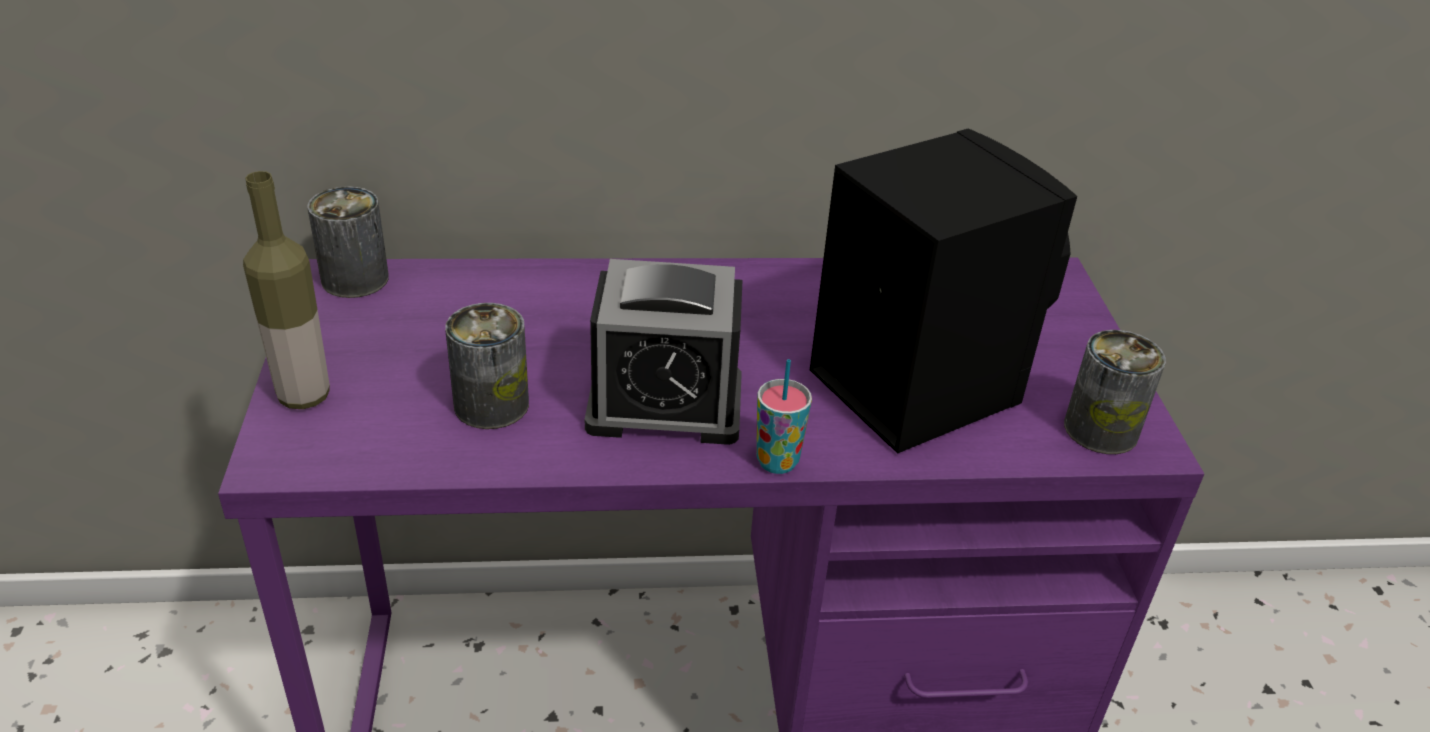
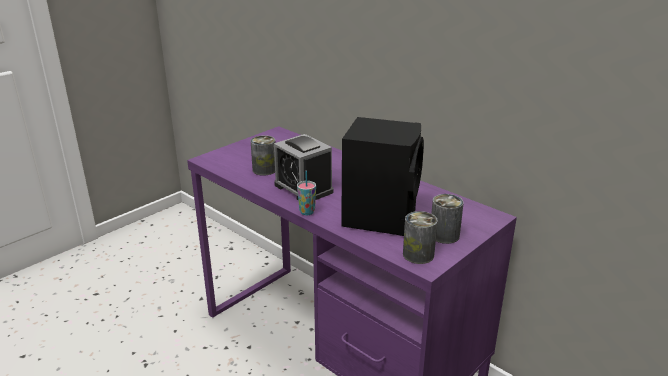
camera: 50 degrees right, 10 degrees down
bottle [243,171,330,409] -> none
can [307,186,389,298] -> can moved to [431,194,464,244]

